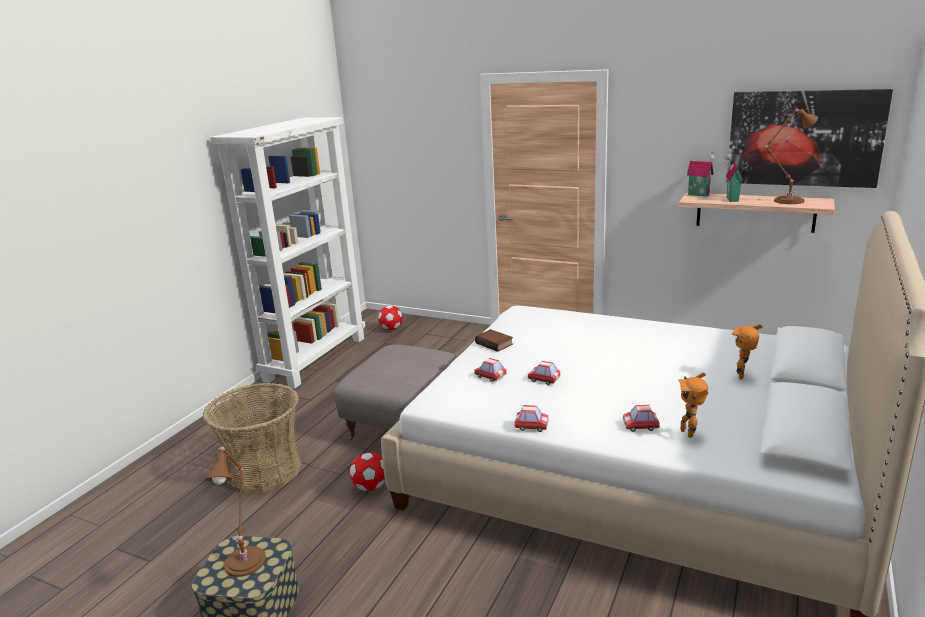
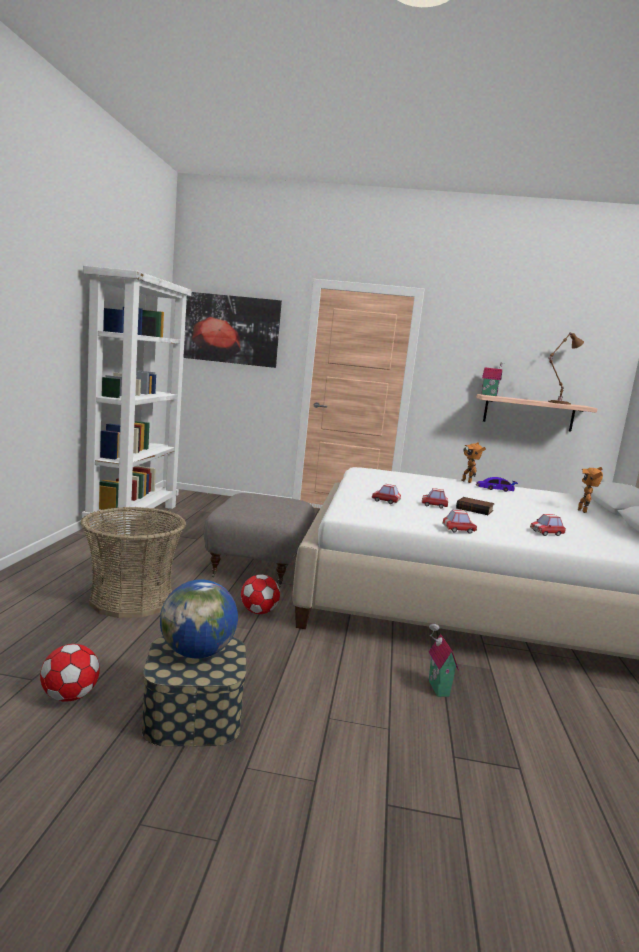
camera: 20 degrees left, 10 degrees down
brown table lamp [206,446,266,577] -> globe [160,579,238,659]
football [378,306,403,330] -> football moved to [40,644,100,702]
book [475,329,513,352] -> book moved to [456,497,495,515]
toy robot [678,372,709,438] -> toy robot moved to [461,442,486,483]
toy house [724,154,744,202] -> toy house moved to [429,623,459,697]
picture [726,89,893,188] -> picture moved to [183,292,282,368]
none -> toy car [476,477,518,492]

